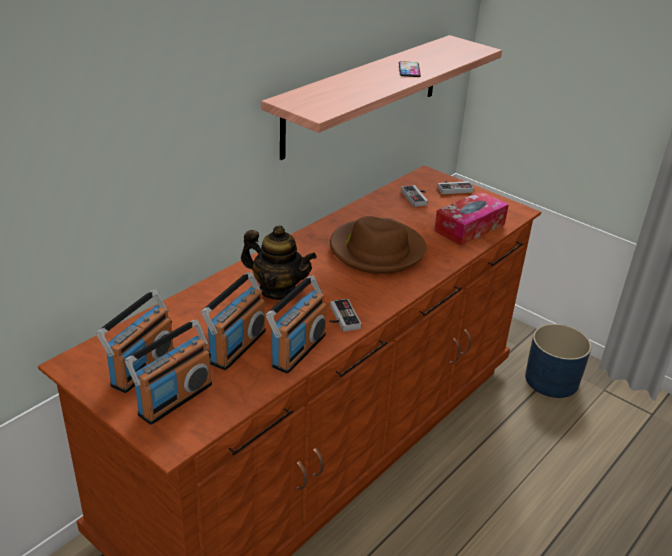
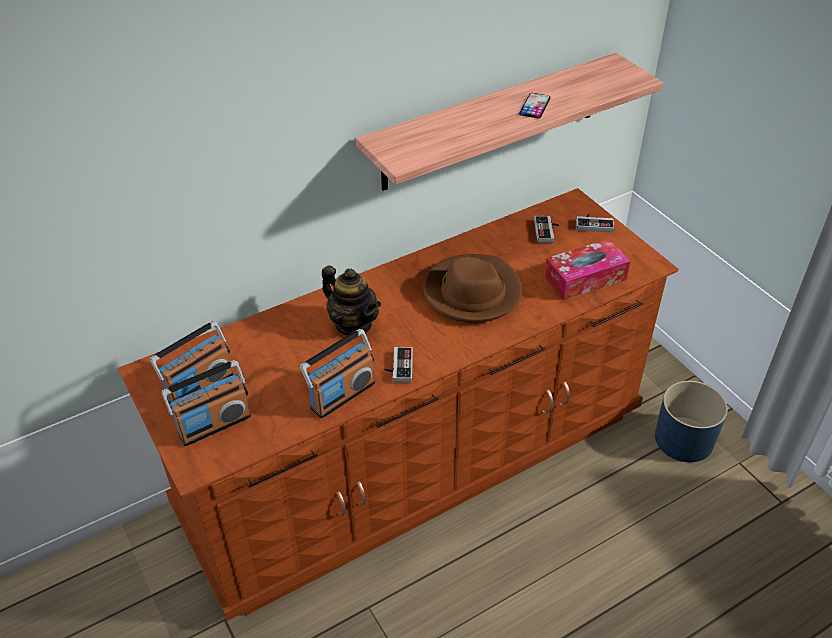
camera: 20 degrees right, 10 degrees up
radio [201,272,266,370] -> none

